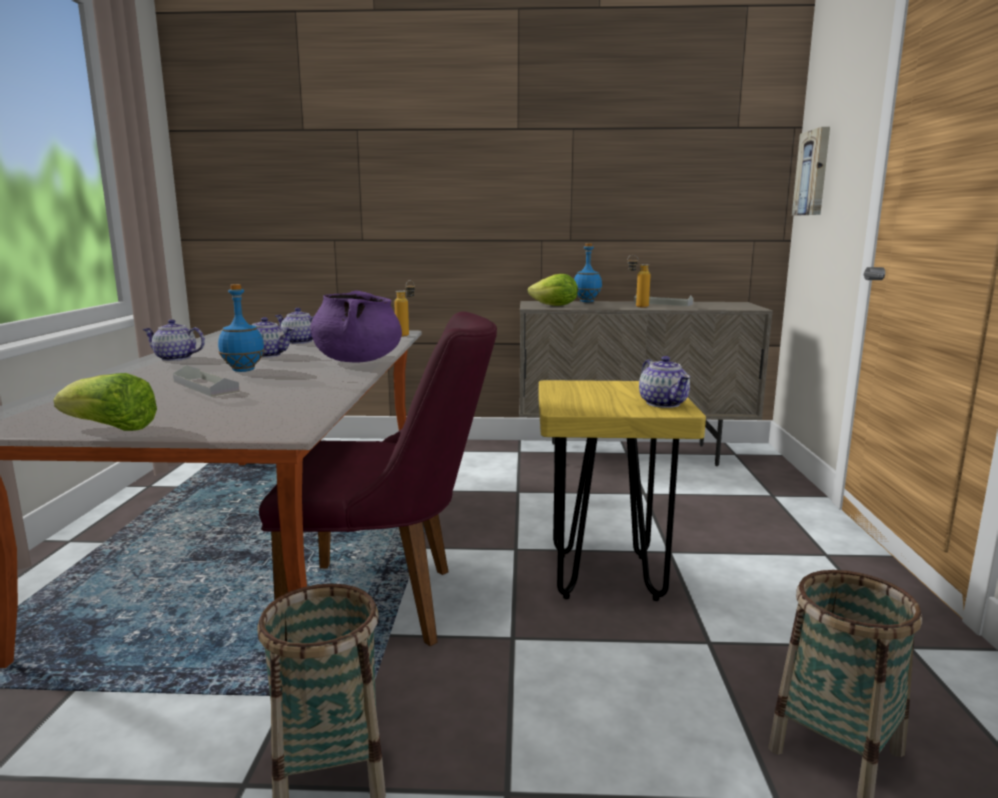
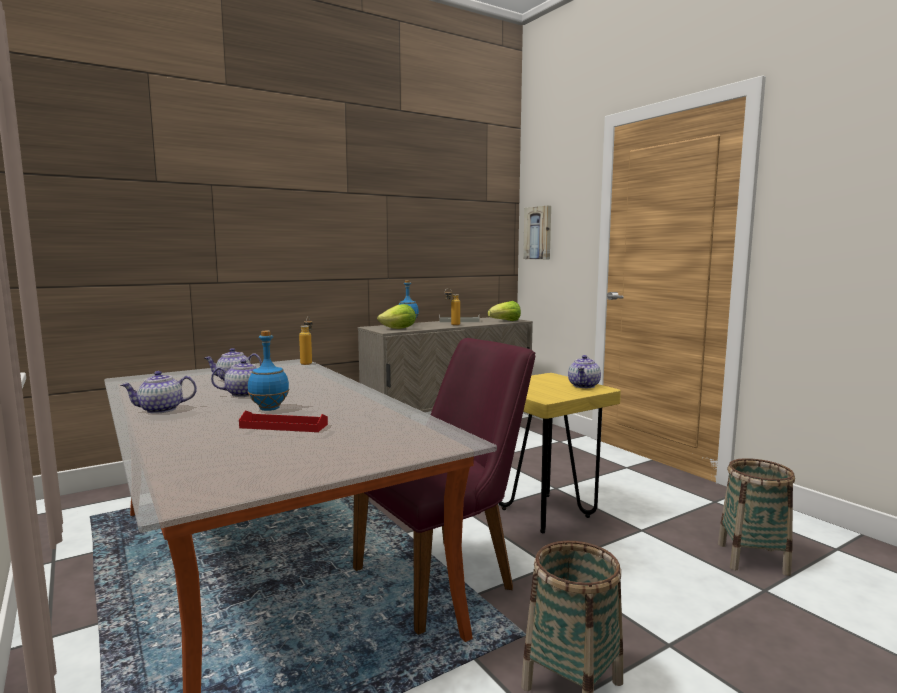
camera: 35 degrees left, 5 degrees down
lettuce [54,373,157,431] -> lettuce moved to [488,301,521,321]
grey tray [173,365,240,397] -> red tray [239,410,328,432]
purple cooking pot [310,290,402,362] -> none
teapot [639,356,691,408] -> teapot turned 75 degrees clockwise [568,355,601,388]

